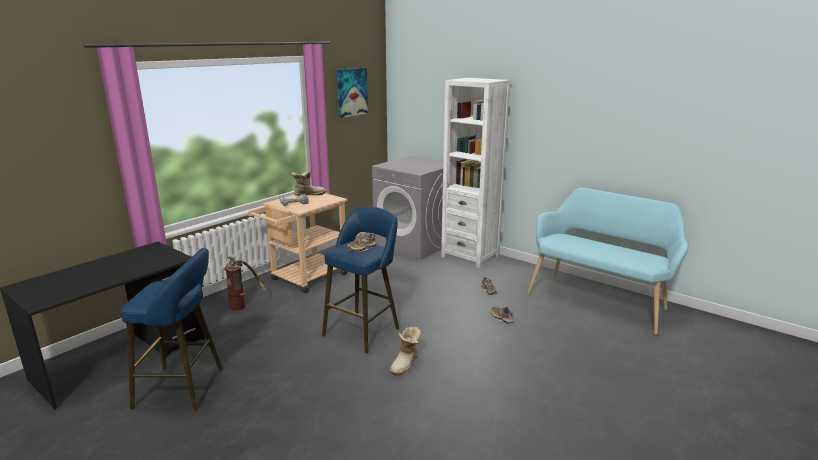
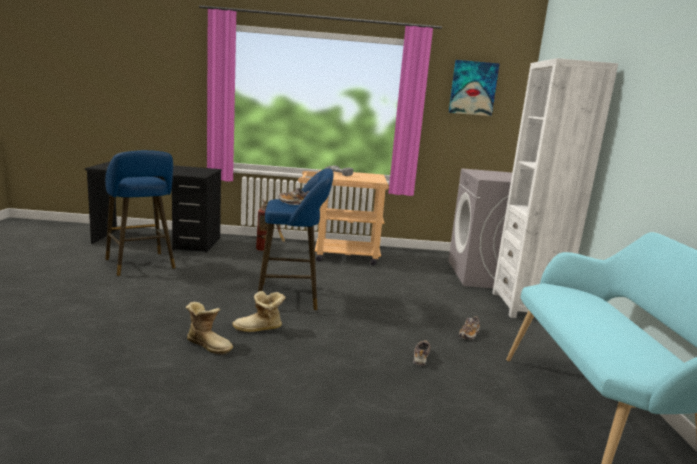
camera: 50 degrees right, 5 degrees down
boot [290,171,326,196] -> boot moved to [186,302,233,355]

